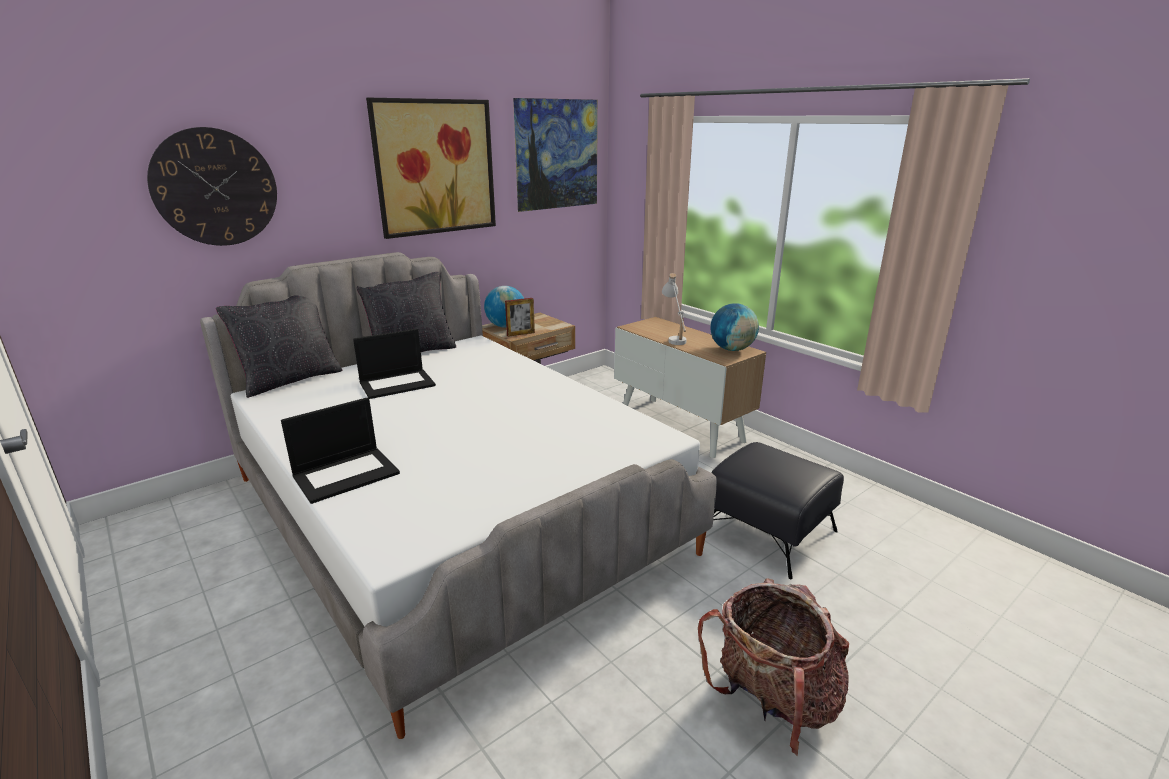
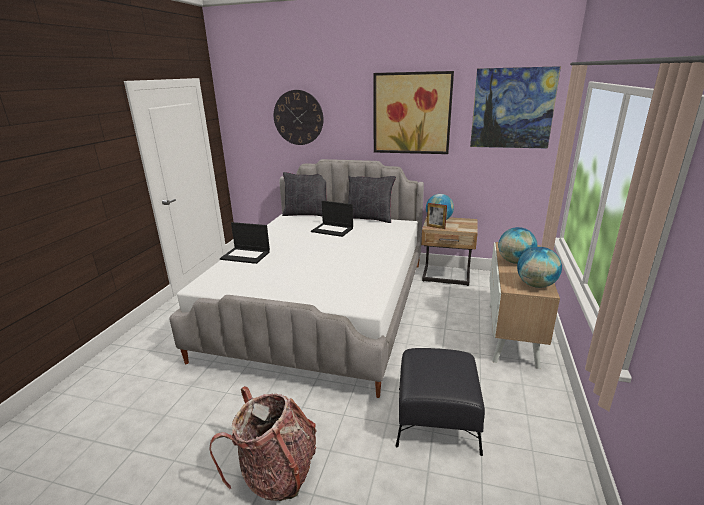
camera: 55 degrees right, 0 degrees up
white table lamp [662,273,687,345] -> globe [498,227,538,264]

